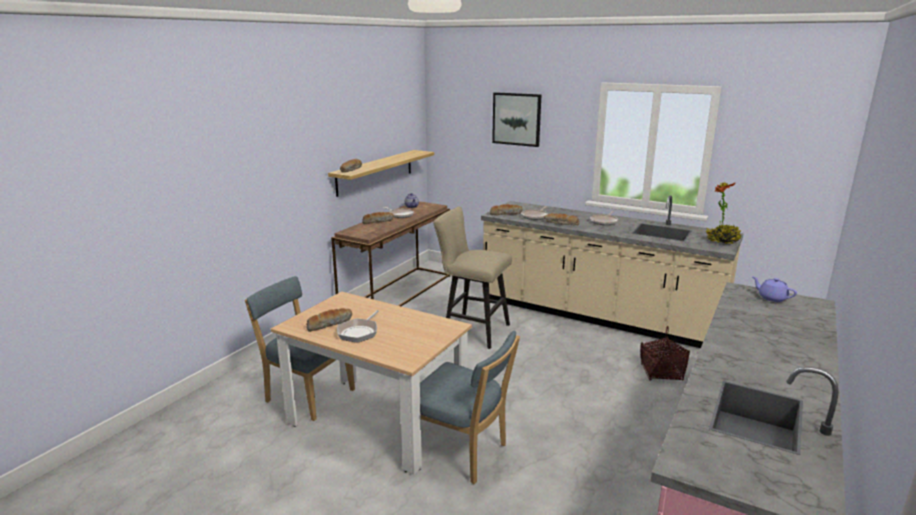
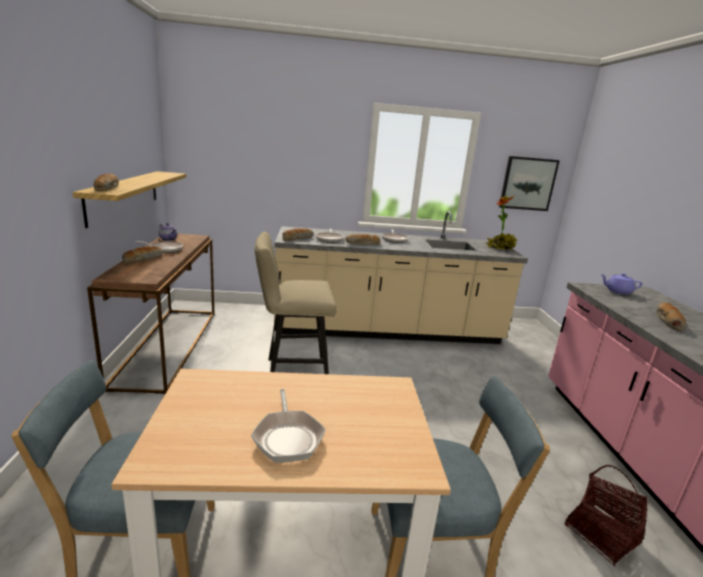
camera: 35 degrees left, 0 degrees up
bread [307,308,352,332] -> bread moved to [656,303,686,331]
picture [492,92,541,147] -> picture moved to [499,156,560,211]
basket [640,326,690,381] -> basket moved to [565,465,647,566]

